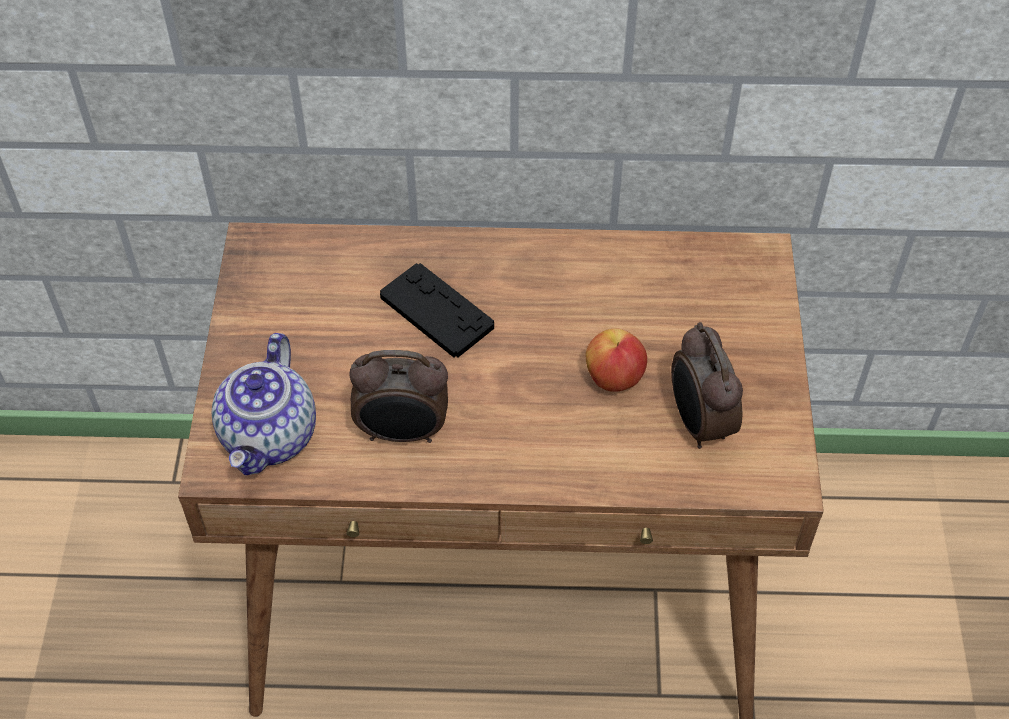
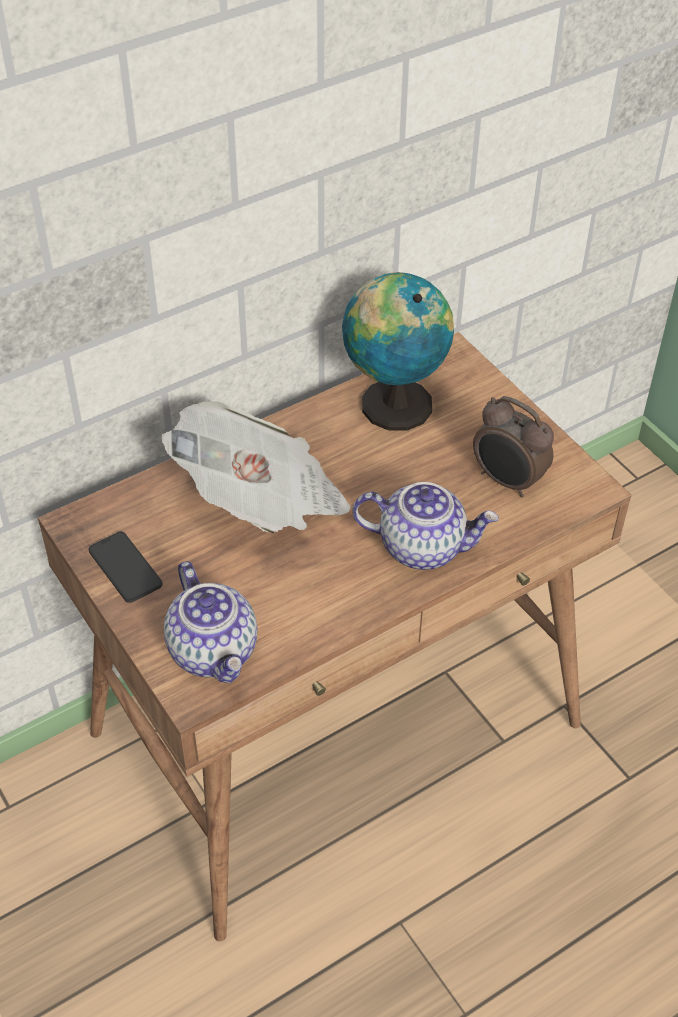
camera: 35 degrees left, 5 degrees down
alarm clock [349,350,448,443] -> none
black game controller [380,263,494,357] -> newspaper [161,401,351,533]
apple [586,328,647,392] -> none
none -> phone [89,532,162,603]
none -> globe [342,272,454,431]
none -> teapot [353,482,499,570]

